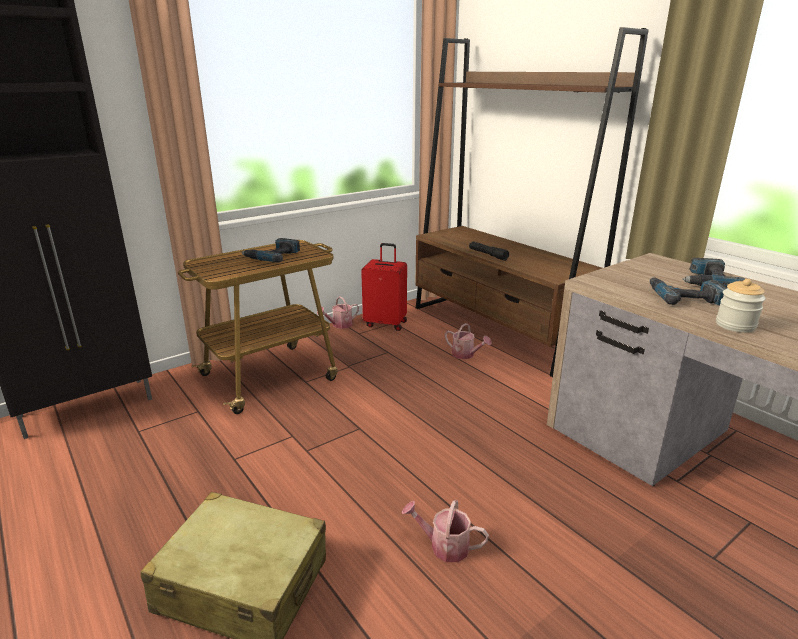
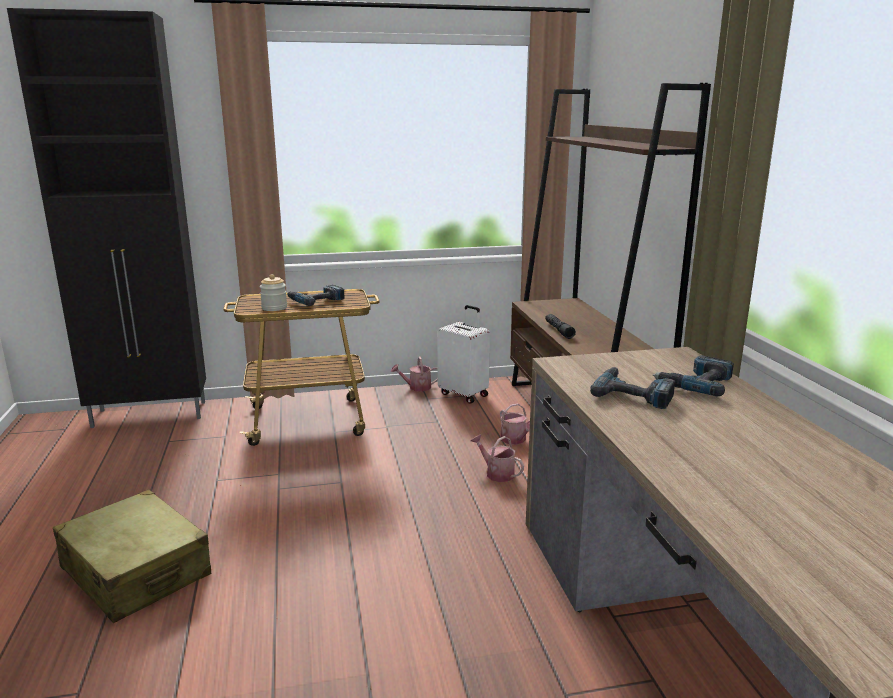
camera: 25 degrees right, 5 degrees down
red suitcase [361,243,407,331] -> white suitcase [437,305,490,404]
watering can [402,500,489,562] -> watering can moved to [471,434,524,482]
jar [716,279,766,333] -> jar moved to [260,274,287,311]

